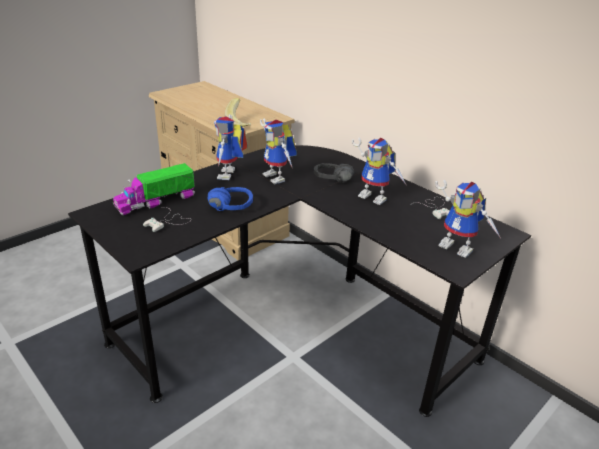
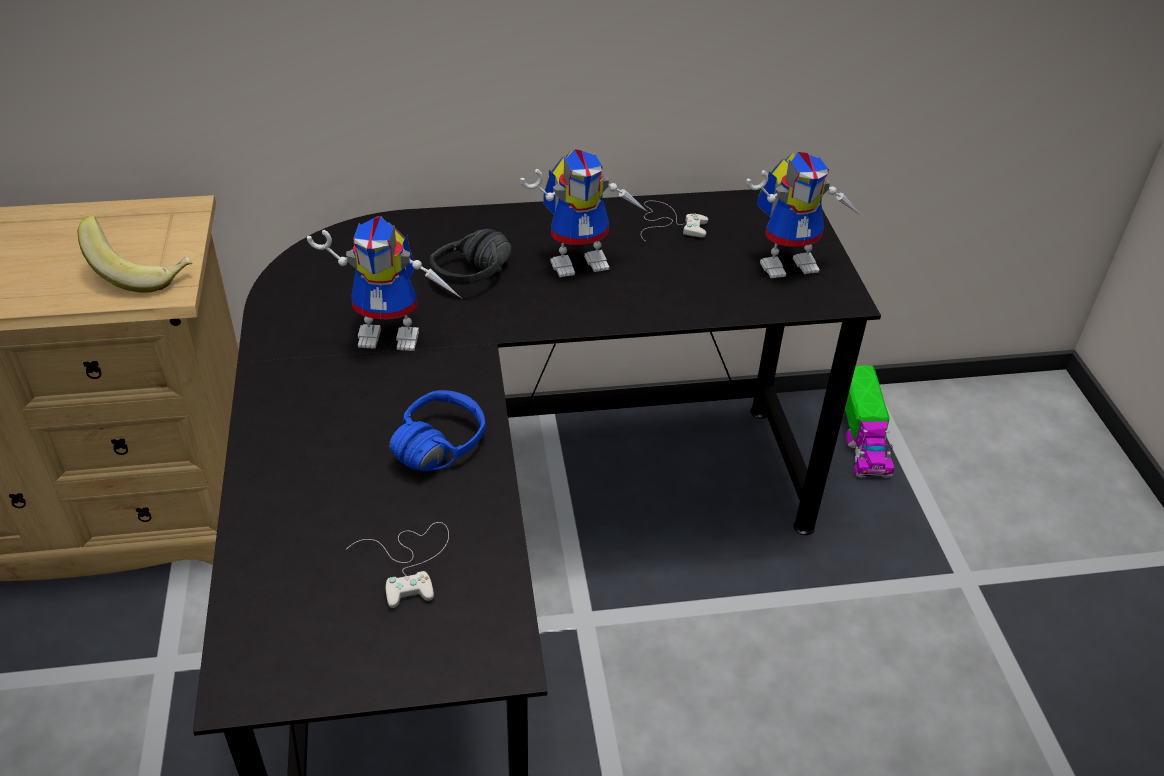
camera: 55 degrees left, 10 degrees up
toy truck [113,163,195,215] -> toy truck moved to [844,366,894,478]
toy robot [214,114,248,180] -> none

